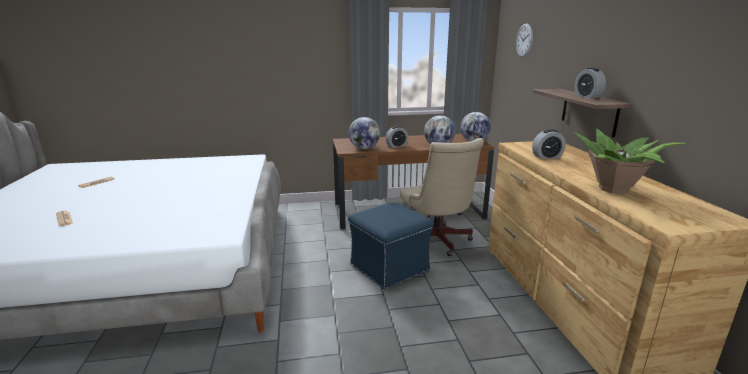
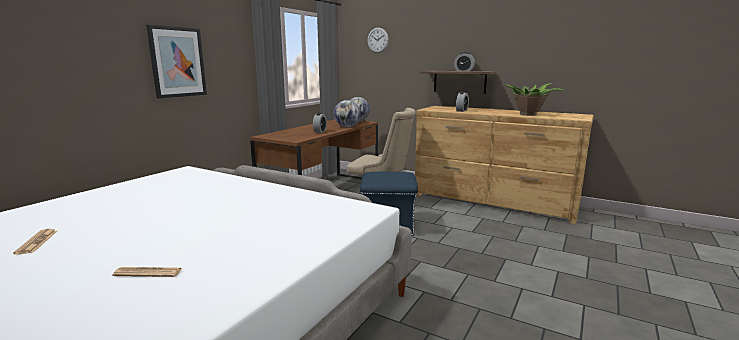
camera: 50 degrees left, 5 degrees down
globe [349,117,380,149] -> none
none -> picture [146,25,207,98]

